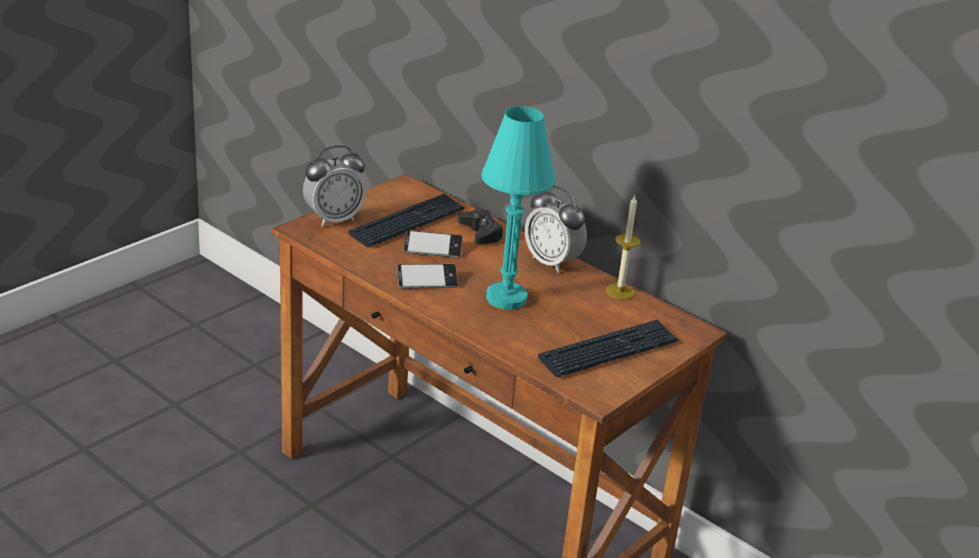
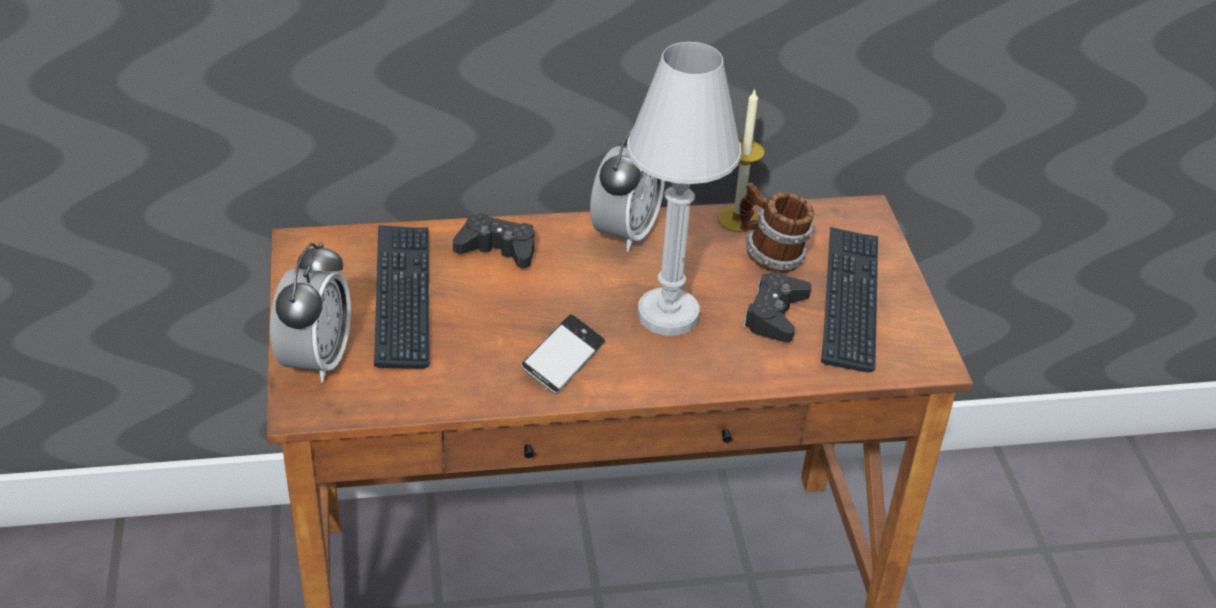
camera: 50 degrees left, 10 degrees up
phone [404,231,463,258] -> none
turquoise table lamp [481,106,555,310] -> white table lamp [627,42,741,336]
alarm clock [525,186,587,273] -> alarm clock turned 60 degrees counterclockwise [590,128,665,252]
none -> mug [739,183,814,273]
none -> black game controller [743,272,812,342]

